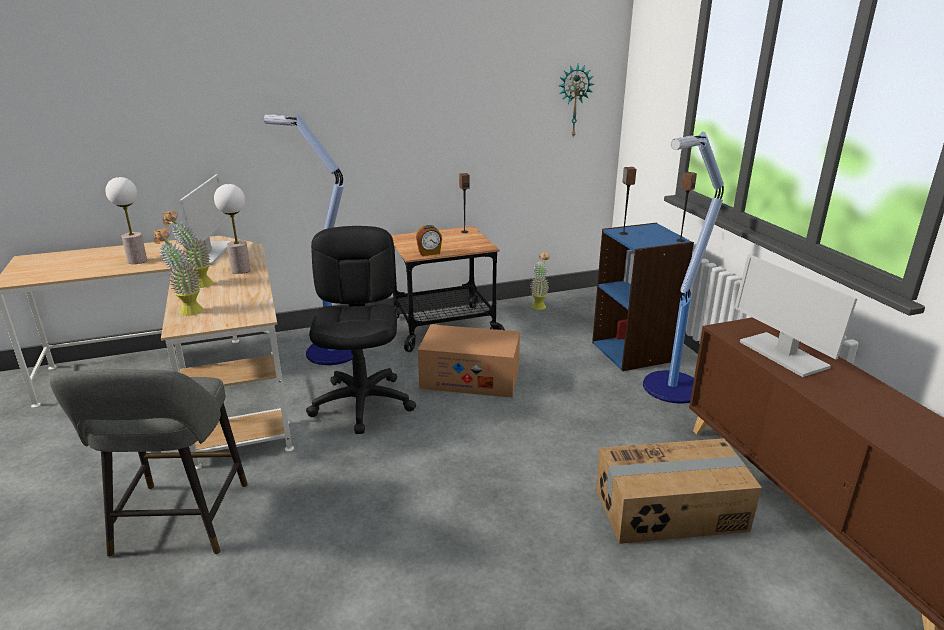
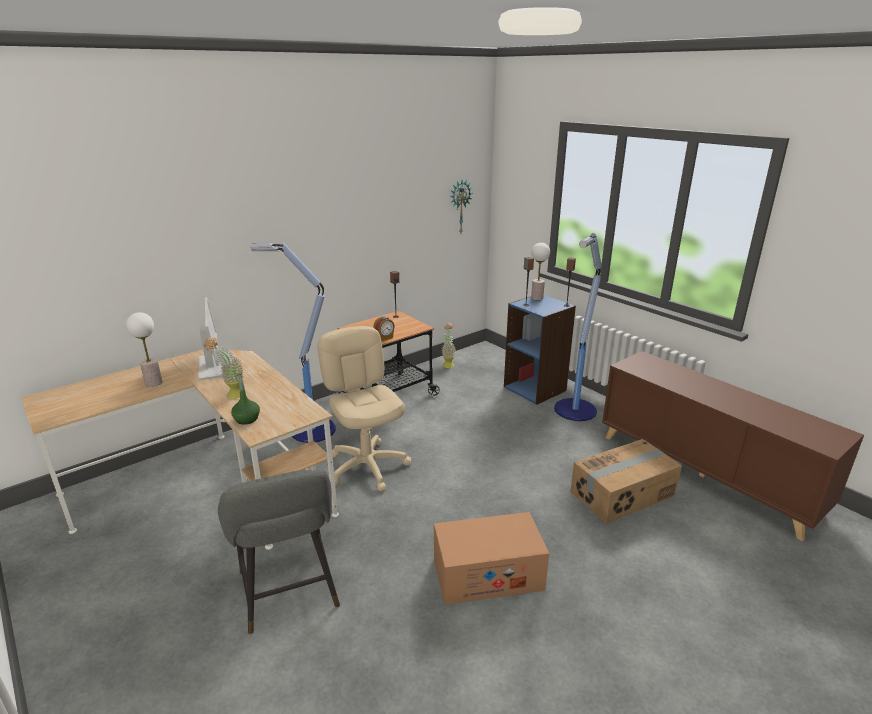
camera: 20 degrees left, 0 degrees up
potted plant [153,228,204,316] -> green bottle [231,372,260,425]
table lamp [214,184,251,274] -> table lamp moved to [531,243,550,300]
black office chair [306,226,416,434] -> beige office chair [317,326,411,491]
cardboard box [418,324,520,398] -> cardboard box moved to [434,512,549,605]
monitor [734,254,857,377] -> none

